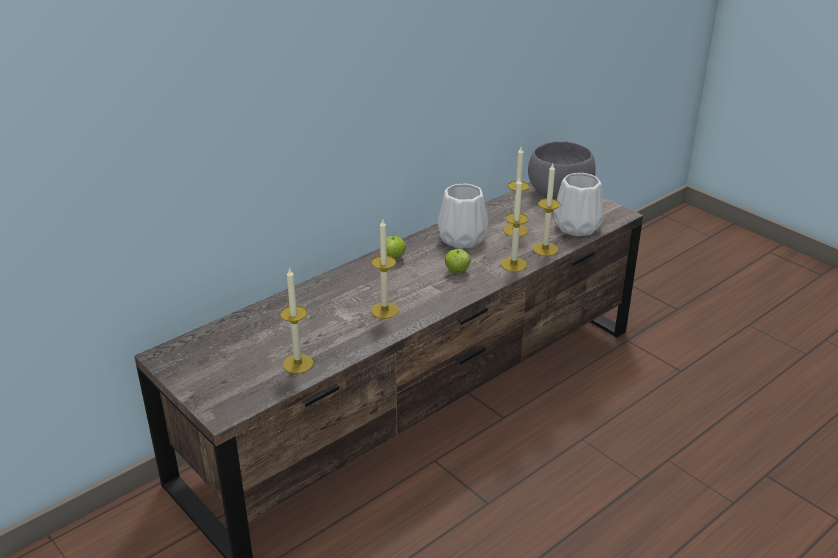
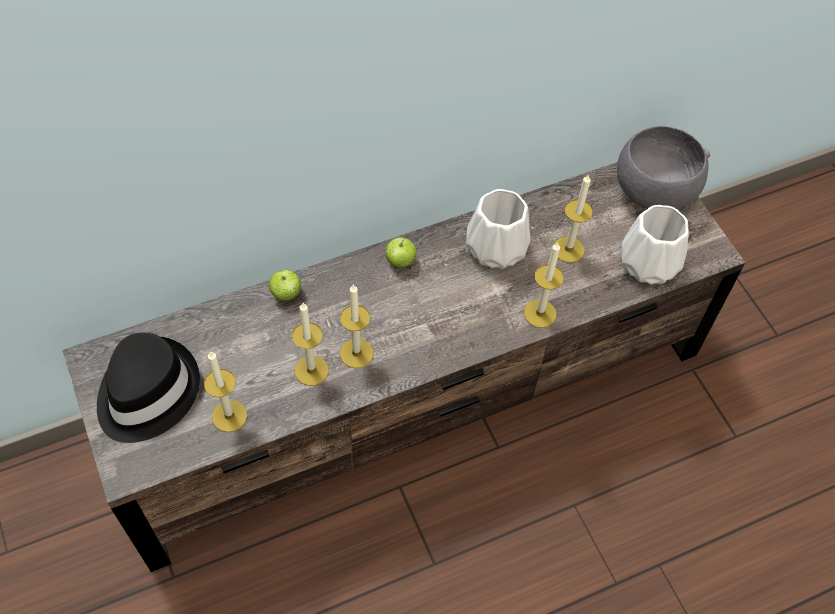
camera: 15 degrees right, 25 degrees up
apple [445,249,471,274] -> apple moved to [269,270,301,301]
candle [533,164,560,256] -> candle moved to [292,303,329,386]
none -> black hat [97,332,200,443]

